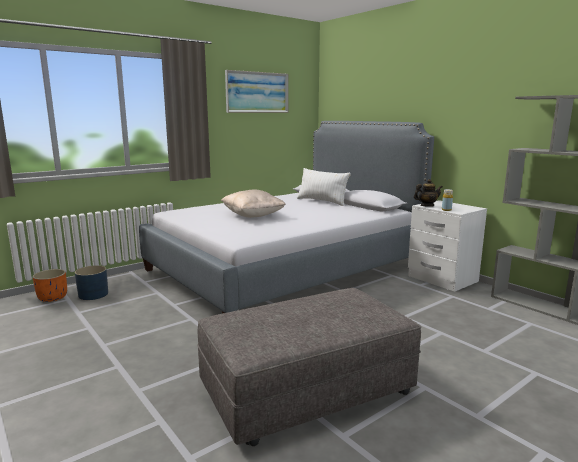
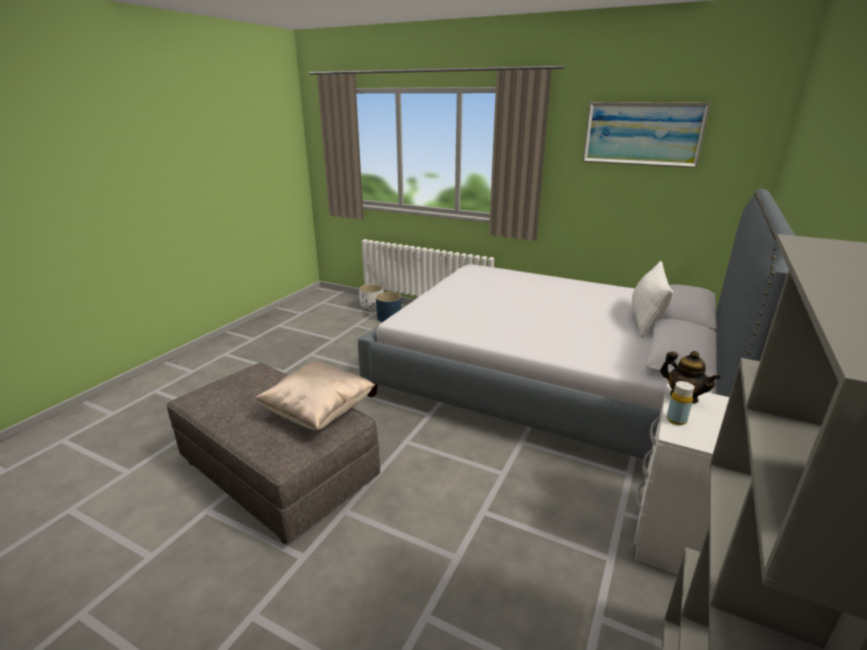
camera: 65 degrees right, 10 degrees up
orange planter [32,269,67,302] -> white planter [359,284,383,311]
beige pillow [221,190,286,218] -> beige pillow moved to [255,361,375,430]

